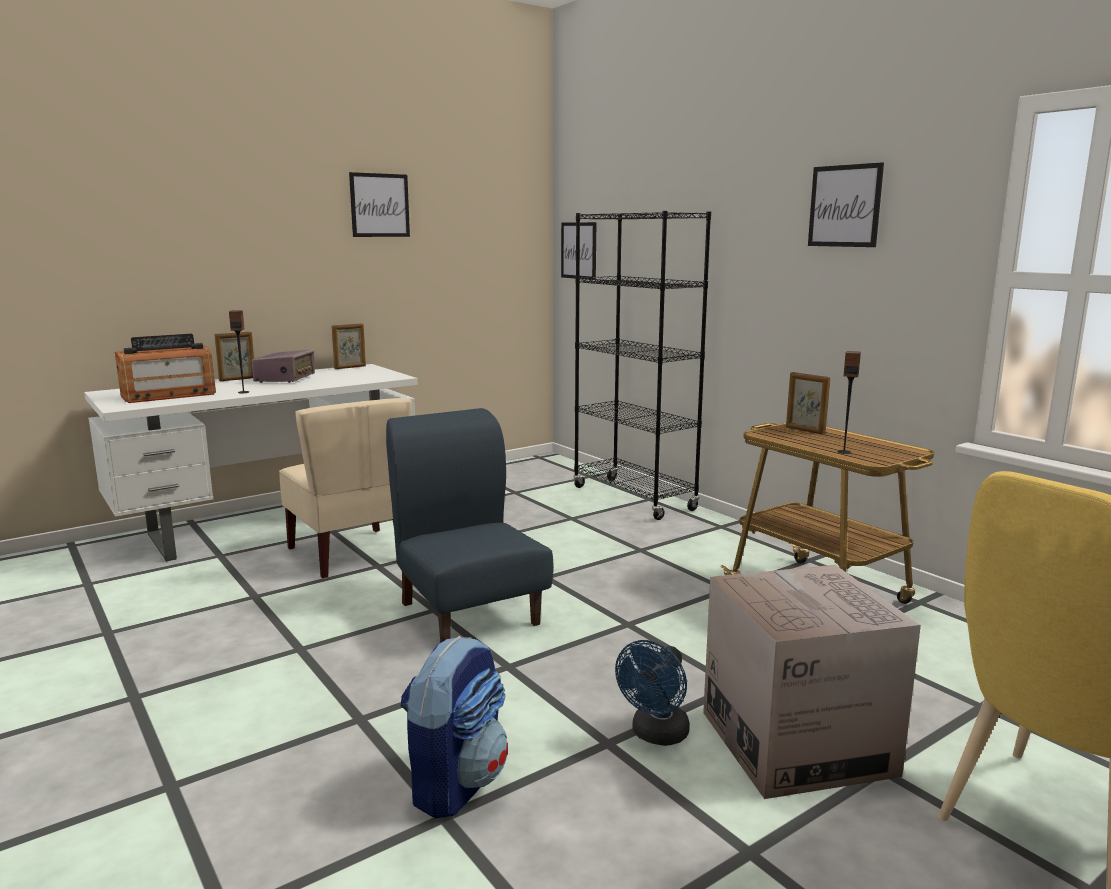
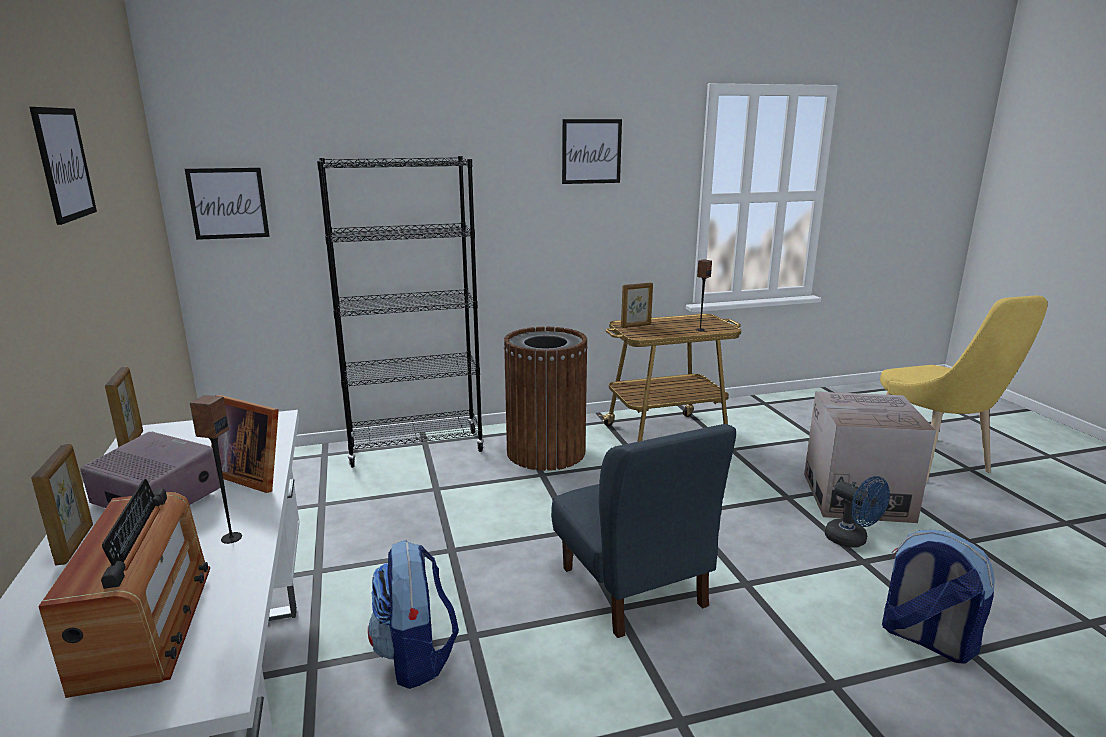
camera: 70 degrees left, 5 degrees up
beige chair [279,398,412,579] -> backpack [368,540,459,689]
blue chair [386,408,554,643] -> blue chair turned 105 degrees counterclockwise [551,424,736,638]
none -> picture frame [211,395,279,493]
none -> brown trash can [504,327,588,471]

